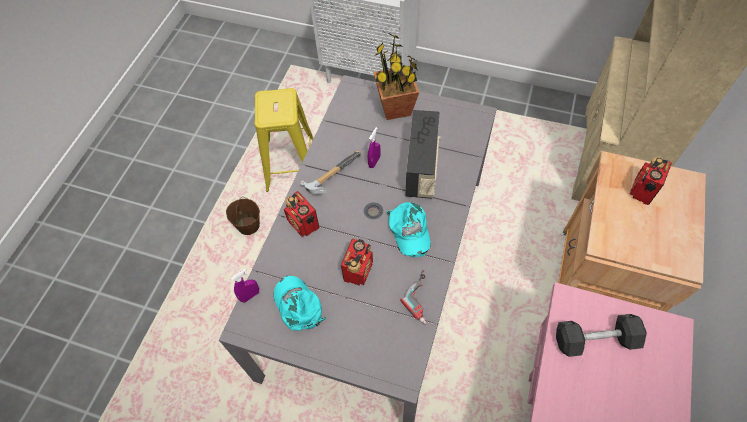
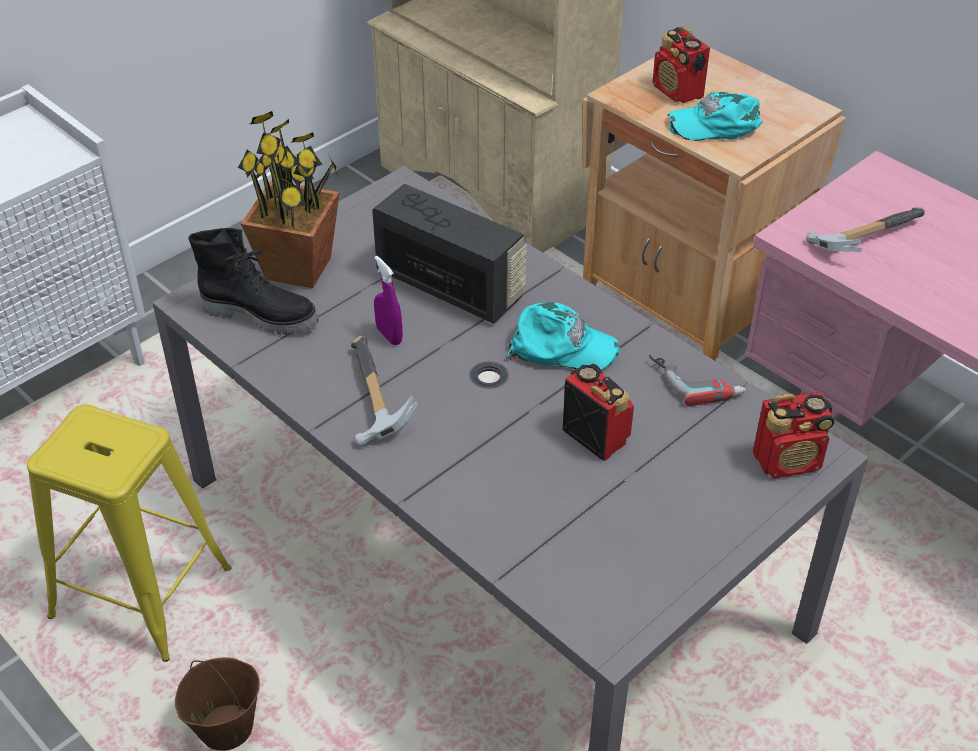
camera: 65 degrees left, 15 degrees down
purple spray bottle [231,268,259,303] -> none
turquoise cap [273,276,327,331] -> turquoise cap moved to [668,92,763,141]
radio [284,191,319,237] -> radio moved to [753,392,834,478]
grey dumbbell [556,314,647,357] -> hammer [806,207,925,252]
none -> black boot [188,228,319,335]

